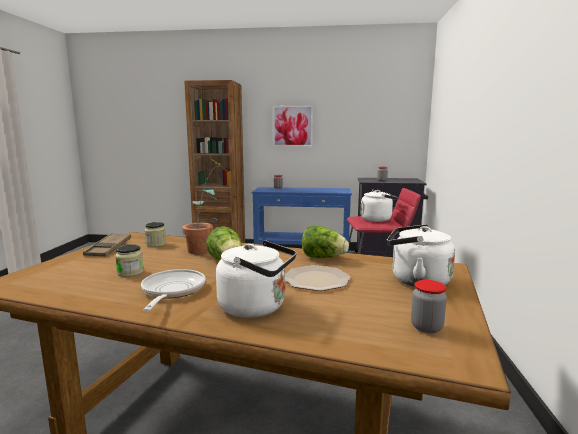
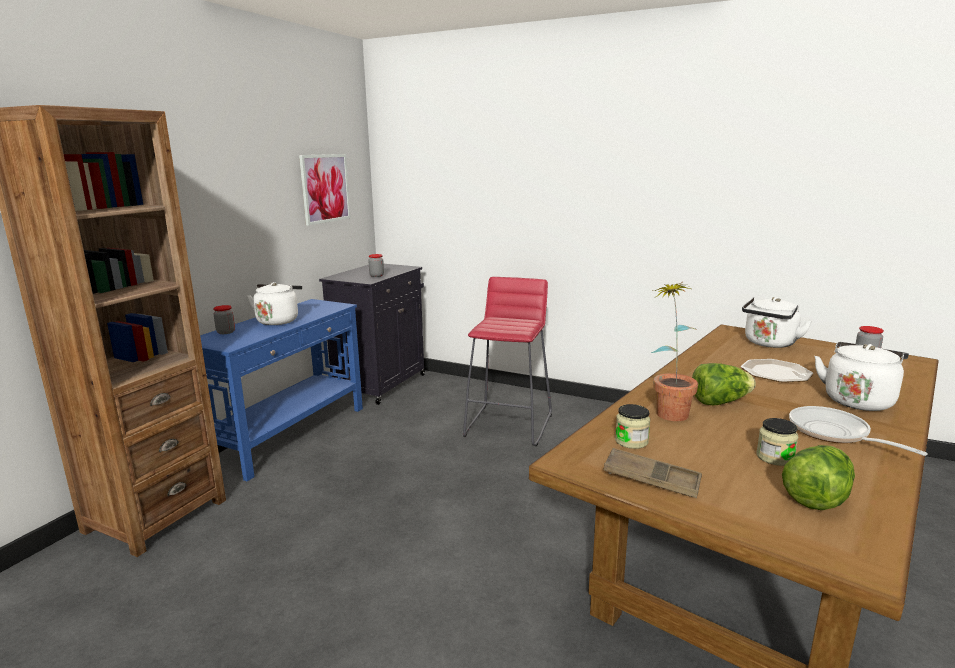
camera: 70 degrees left, 5 degrees up
frying pan [141,269,205,311] -> frying pan turned 45 degrees clockwise [789,406,928,456]
picture [272,105,313,147] -> picture moved to [299,154,351,226]
lettuce [302,225,349,258] -> lettuce moved to [782,445,855,510]
white kettle [361,190,399,222] -> white kettle moved to [247,282,302,325]

